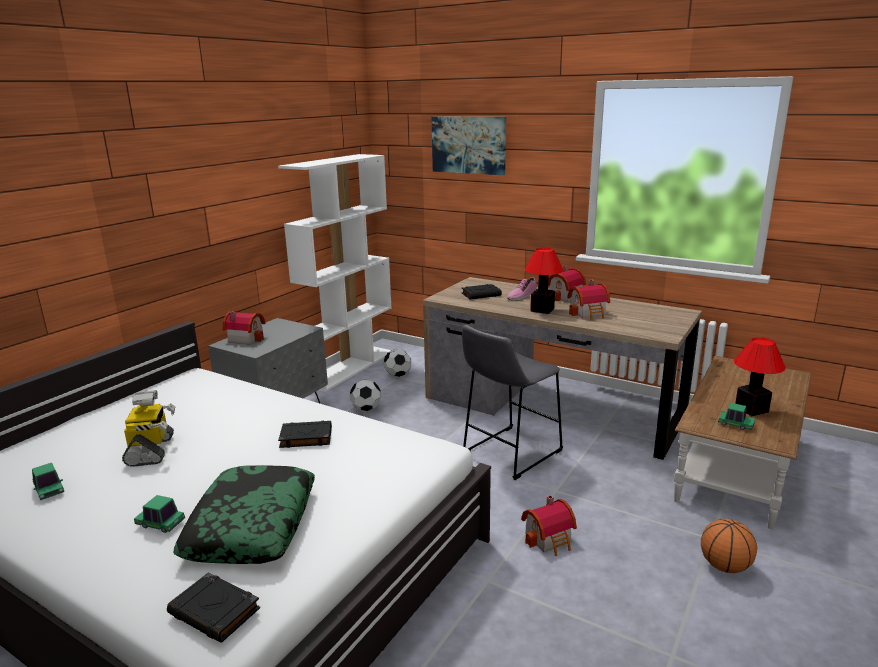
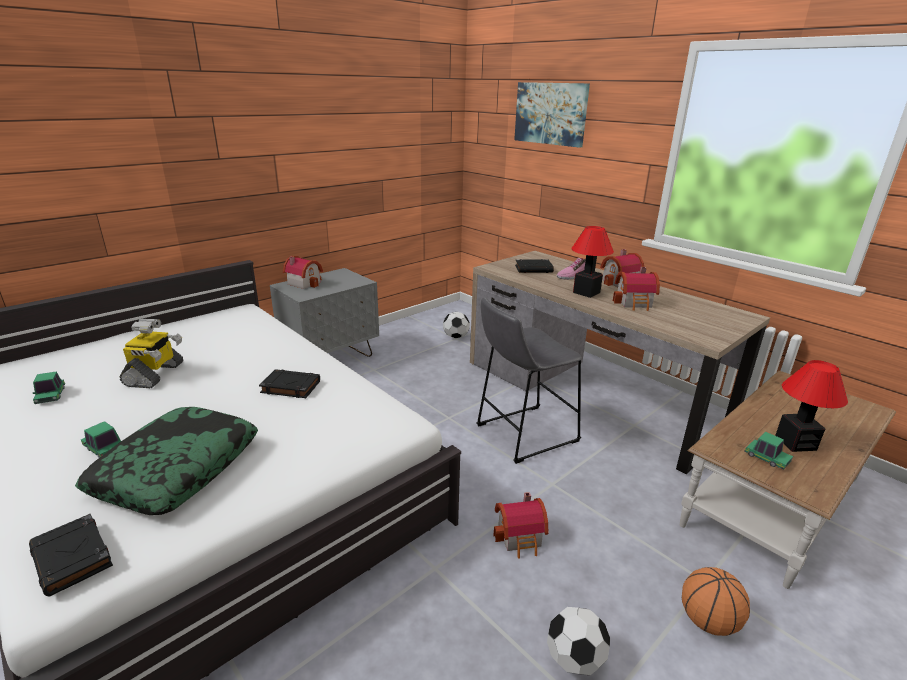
camera: 15 degrees right, 5 degrees up
white bookcase [278,154,392,392] -> none
football [350,379,381,411] -> football moved to [547,607,610,675]

